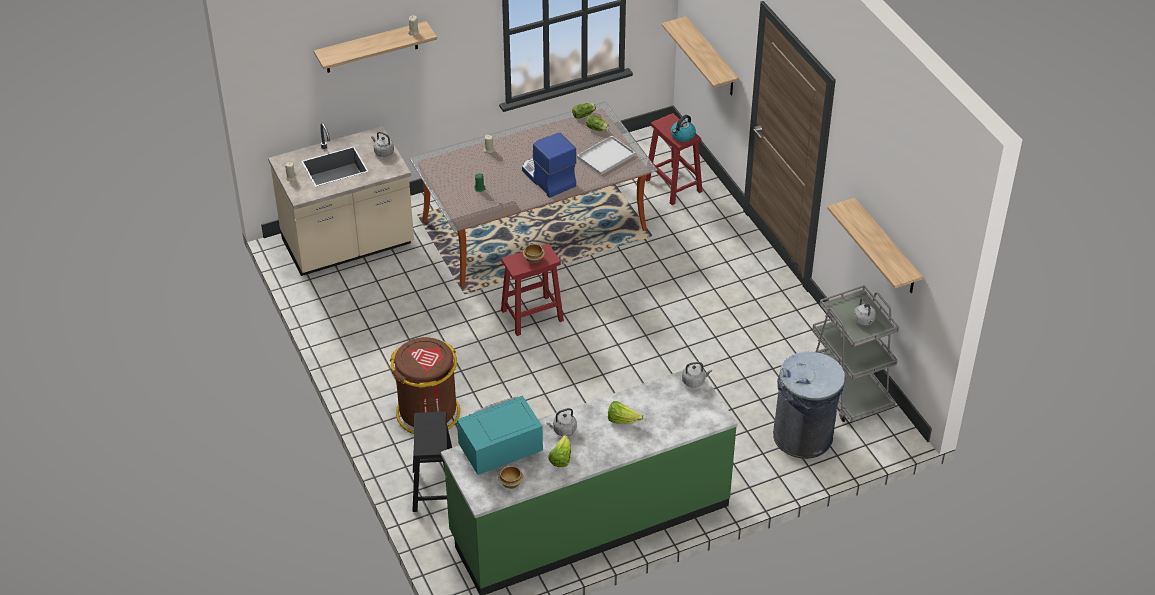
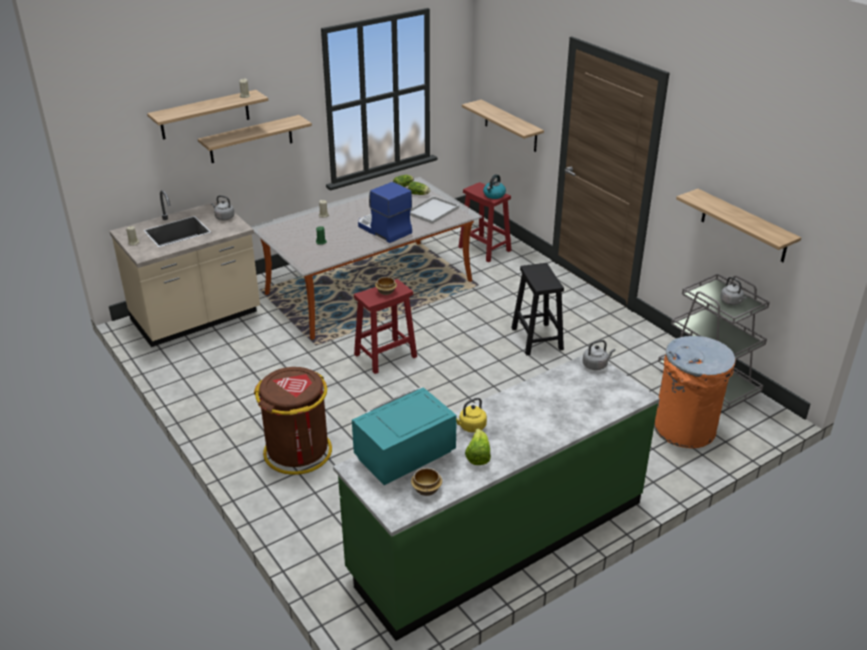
camera: 10 degrees left, 10 degrees down
black stool [413,411,452,512] -> black stool moved to [511,263,564,355]
grey kettle [547,408,577,436] -> yellow kettle [456,398,487,432]
lettuce [608,401,643,424] -> none
grey trash can [773,352,846,459] -> orange trash can [654,336,736,448]
none -> shelf [198,115,312,163]

